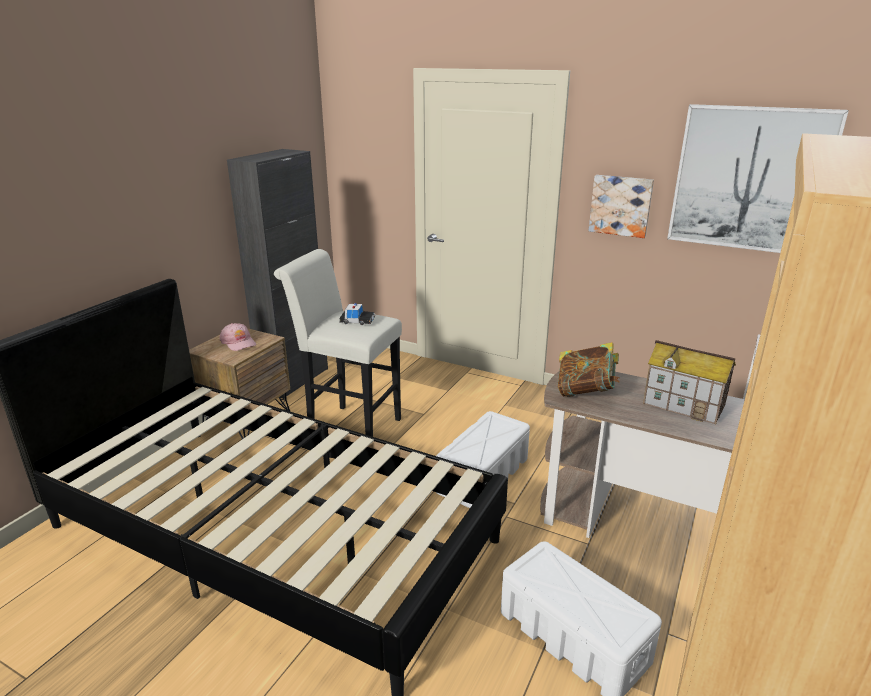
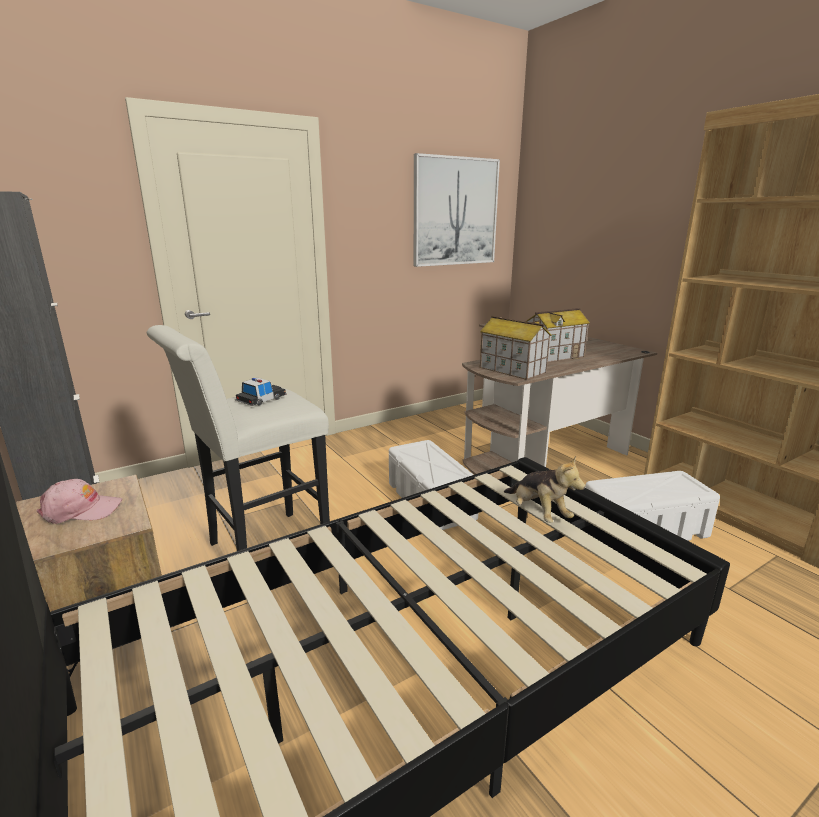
camera: 60 degrees left, 5 degrees down
book [558,342,620,397] -> toy house [480,316,552,380]
picture [589,175,654,238] -> none
none -> plush toy [504,455,585,523]

